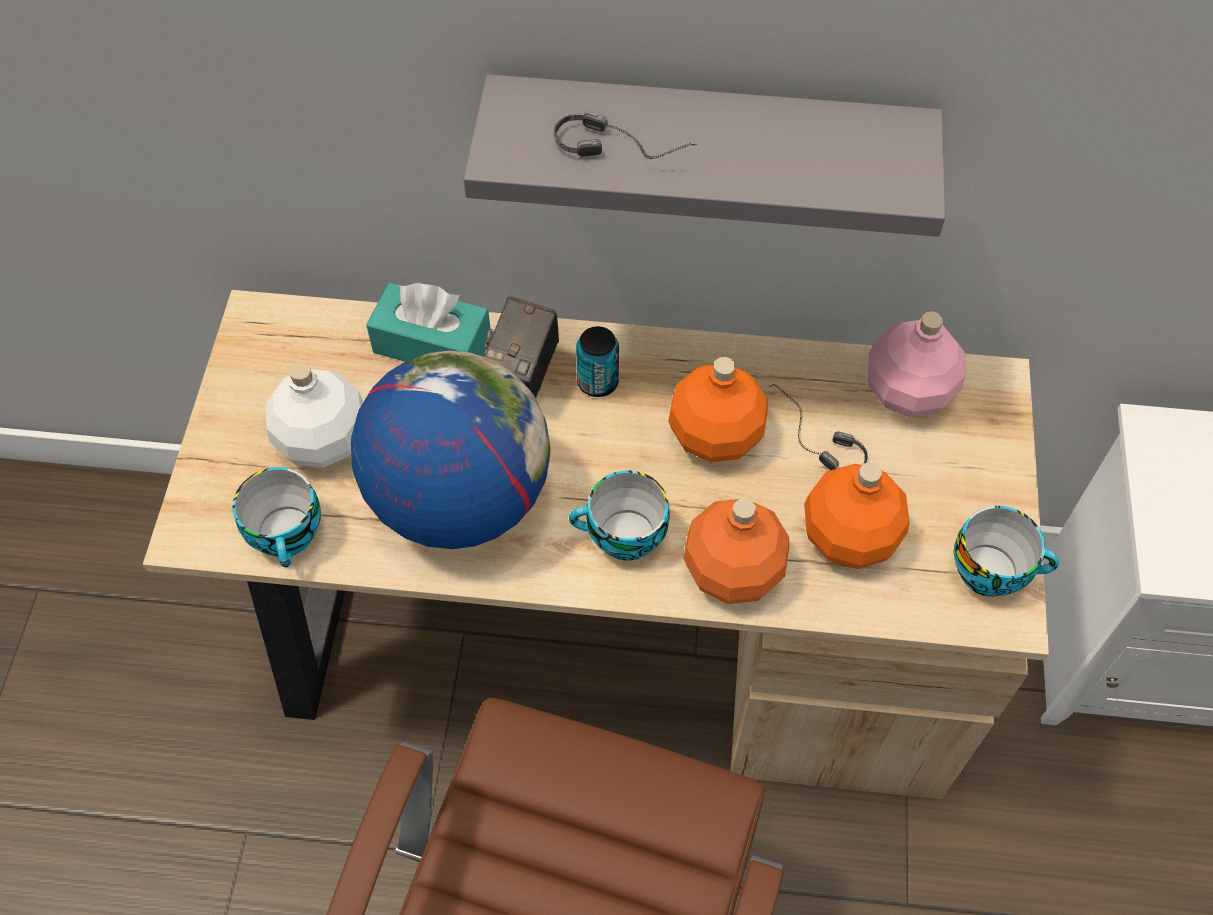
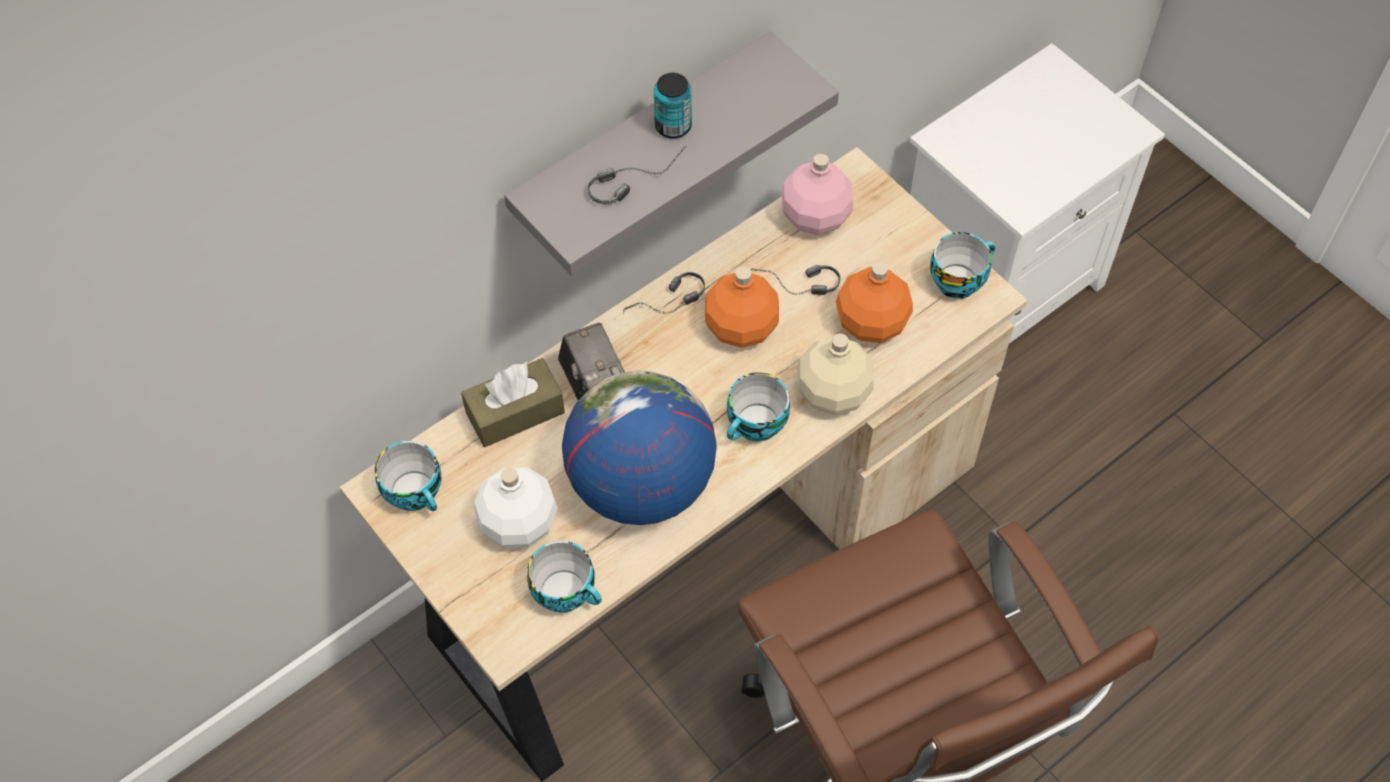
camera: 45 degrees left, 0 degrees up
turquoise tissue box [366,283,491,362] -> brown tissue box [461,358,565,447]
can [576,326,619,397] -> can moved to [654,73,692,139]
orange bottle [683,498,789,604] -> beige bottle [798,333,874,415]
none -> cup [375,441,442,511]
none -> headphones [623,272,705,314]

